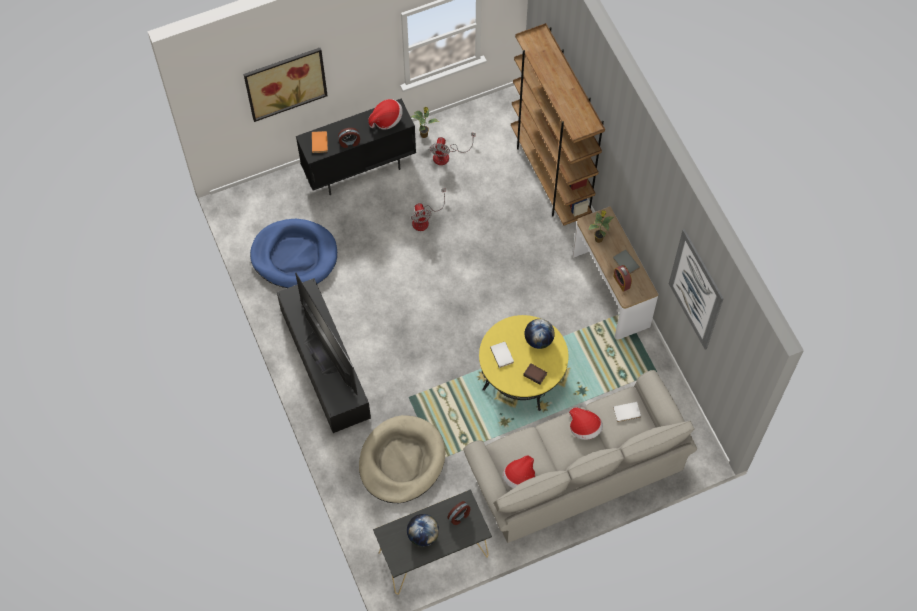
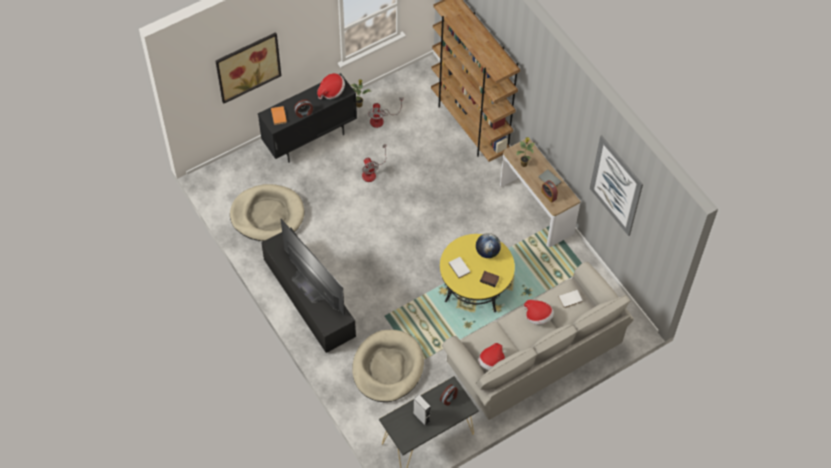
camera: 10 degrees left, 5 degrees down
blue dog bed [250,218,337,288] -> beige dog bed [230,184,304,241]
globe [407,514,439,547] -> grey speaker [414,395,431,426]

